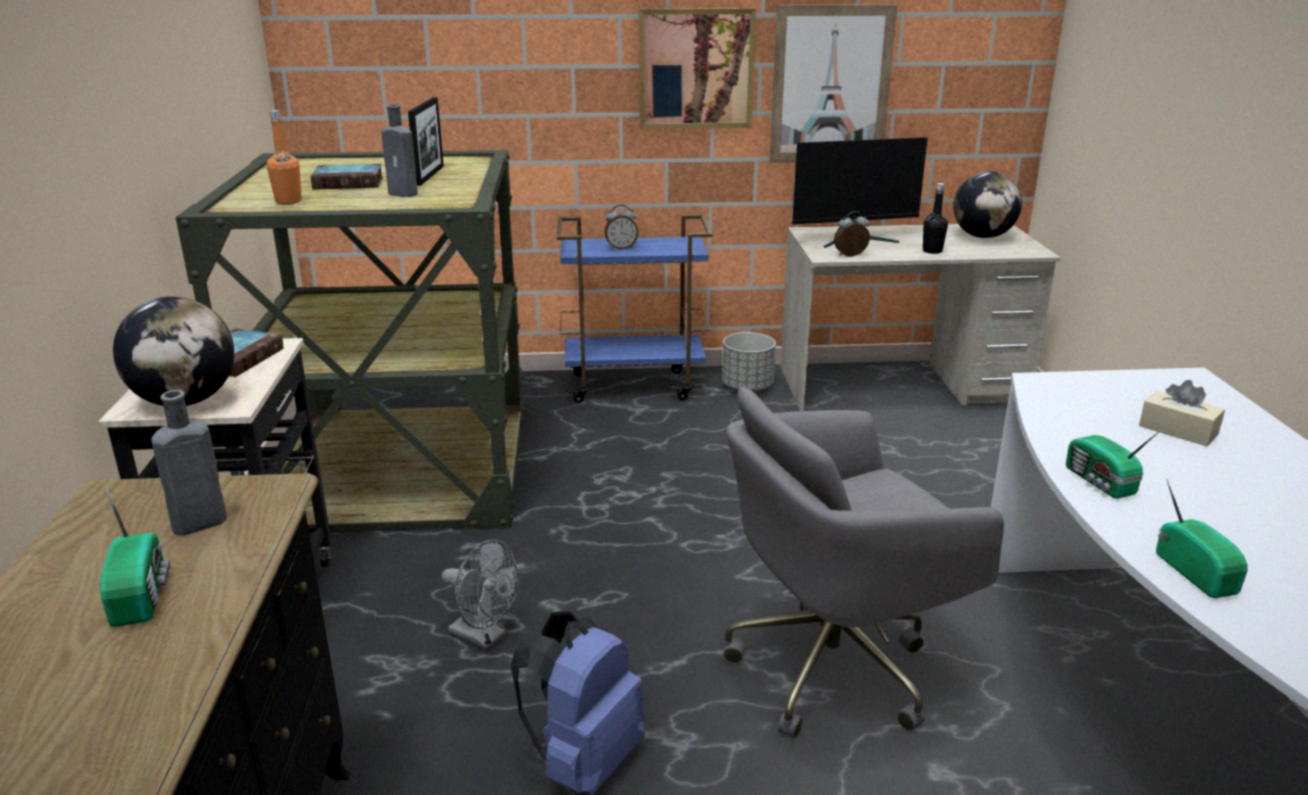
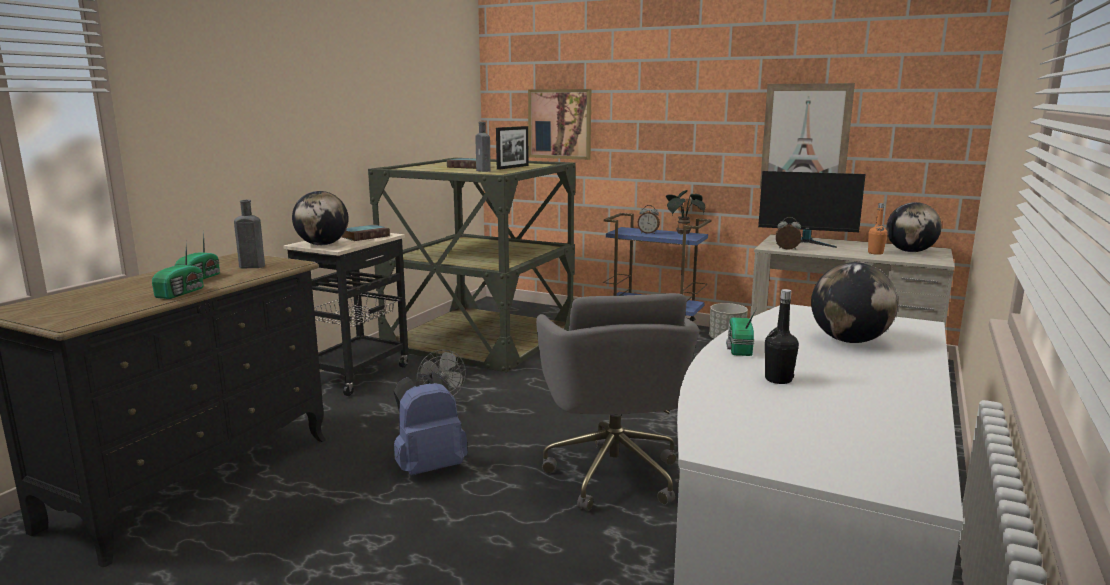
camera: 30 degrees right, 10 degrees down
orange bottle [266,110,302,204] -> orange bottle moved to [868,203,887,255]
picture [639,8,756,129] -> picture moved to [528,89,591,160]
grey office chair [723,387,1004,738] -> grey office chair turned 105 degrees counterclockwise [536,293,699,511]
black bottle [923,183,948,254] -> black bottle moved to [765,289,799,384]
beige tissue box [1139,380,1225,446] -> globe [811,262,898,343]
radio [1156,479,1248,598] -> radio moved to [152,241,203,299]
none -> potted plant [666,190,705,235]

